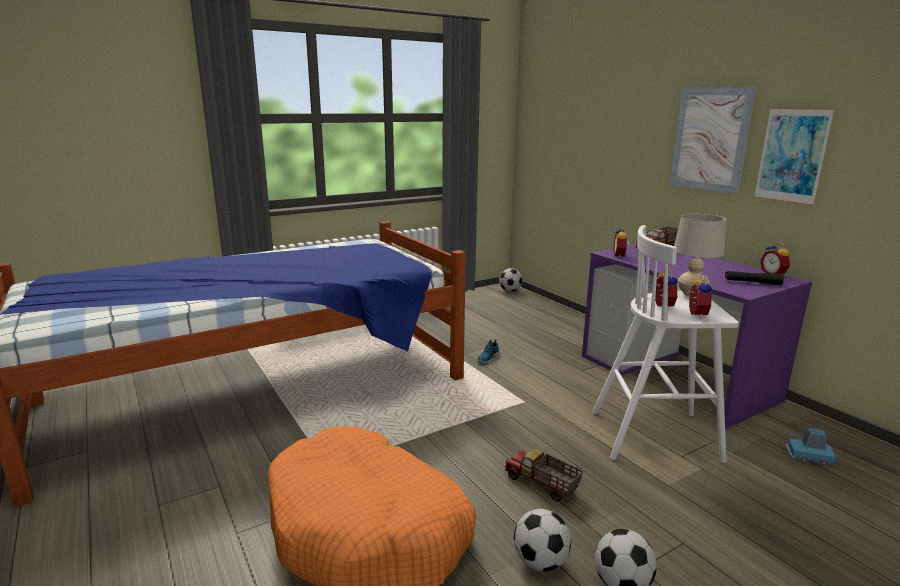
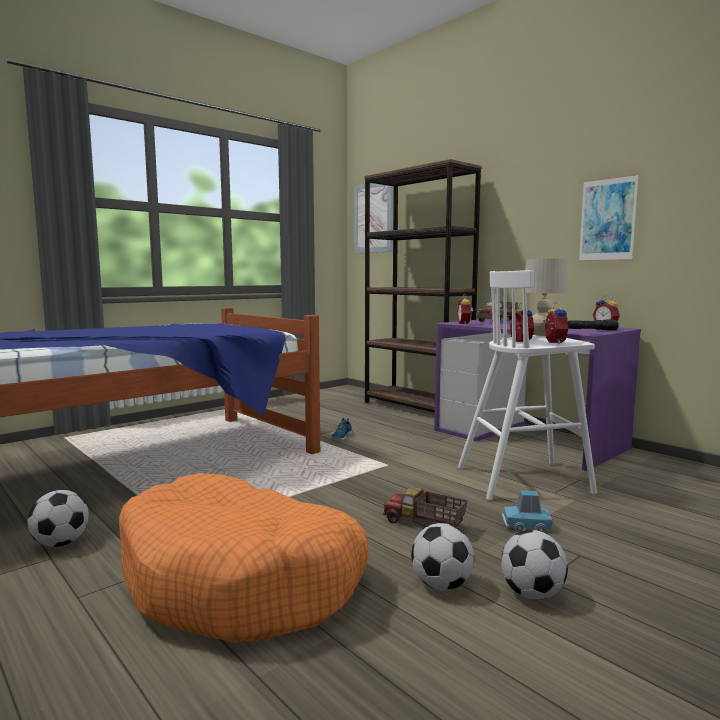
camera: 10 degrees left, 10 degrees down
football [499,268,522,292] -> football moved to [27,490,89,547]
picture [670,87,756,194] -> picture moved to [354,183,393,253]
blue toy car [786,428,836,466] -> blue toy car moved to [502,490,552,532]
none -> brown bookcase [365,159,482,413]

